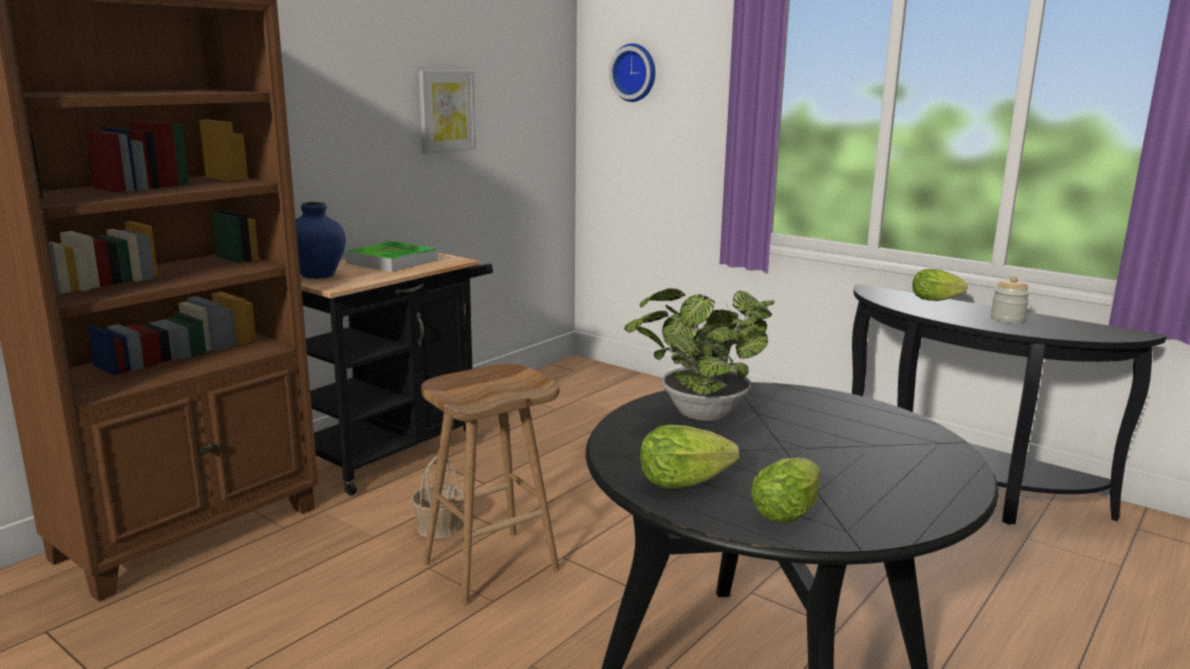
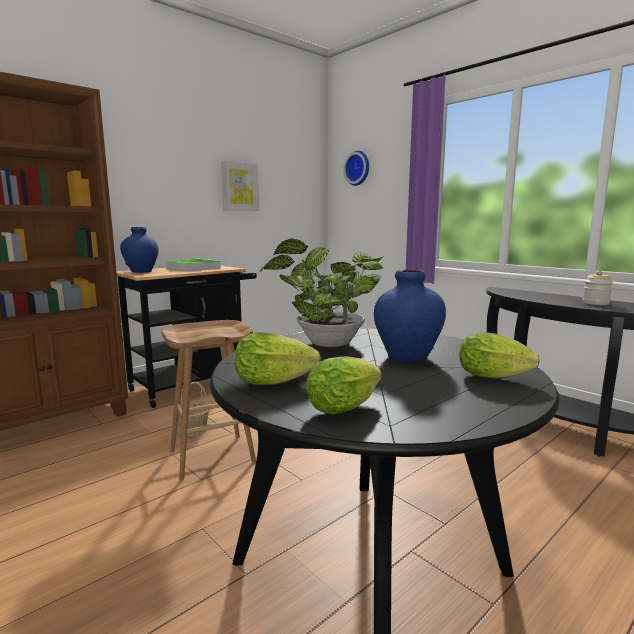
camera: 10 degrees right, 5 degrees down
lettuce [913,269,968,301] -> lettuce moved to [460,332,540,379]
none -> blue vase [374,269,446,362]

